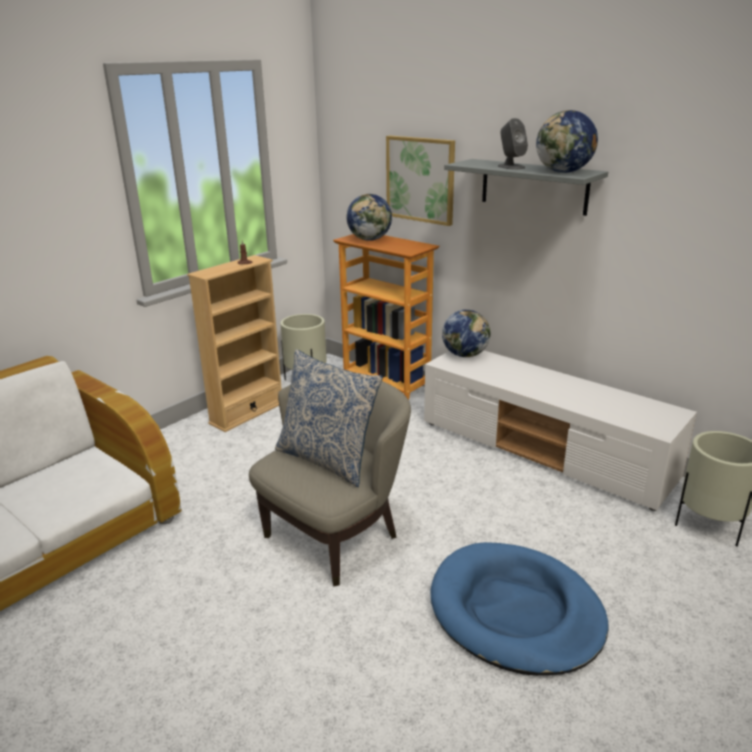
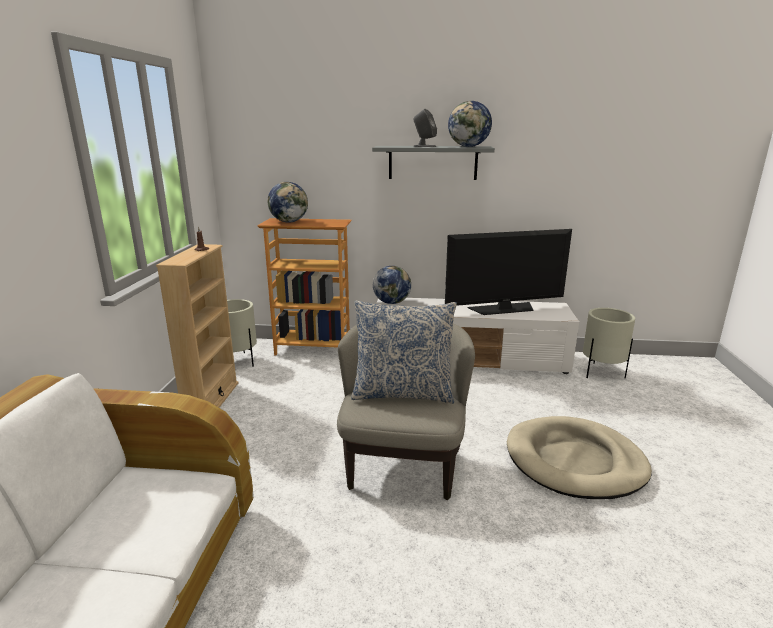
camera: 35 degrees left, 5 degrees down
picture [386,136,455,226] -> none
blue dog bed [431,542,609,676] -> beige dog bed [507,416,652,499]
none -> television [445,229,572,315]

